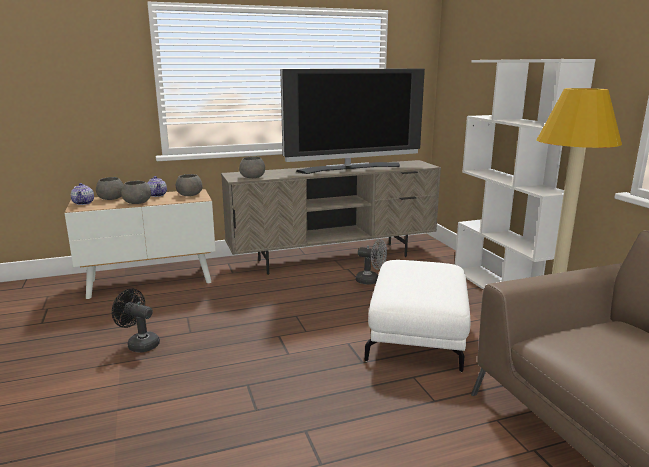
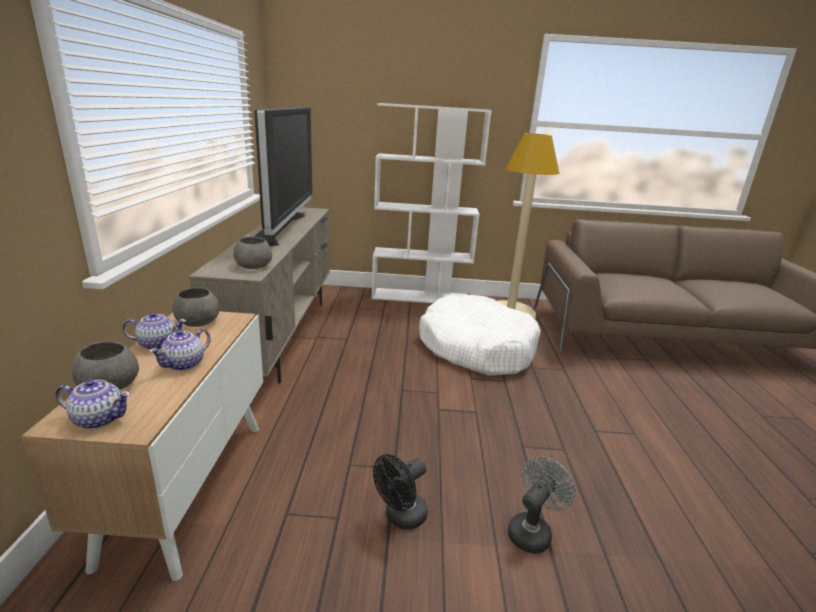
camera: 70 degrees left, 5 degrees up
grey bowl [121,181,151,204] -> teapot [149,329,211,371]
grey fan [356,239,387,285] -> grey fan moved to [508,456,576,554]
white ottoman [365,260,471,372] -> white dog bed [419,295,541,376]

